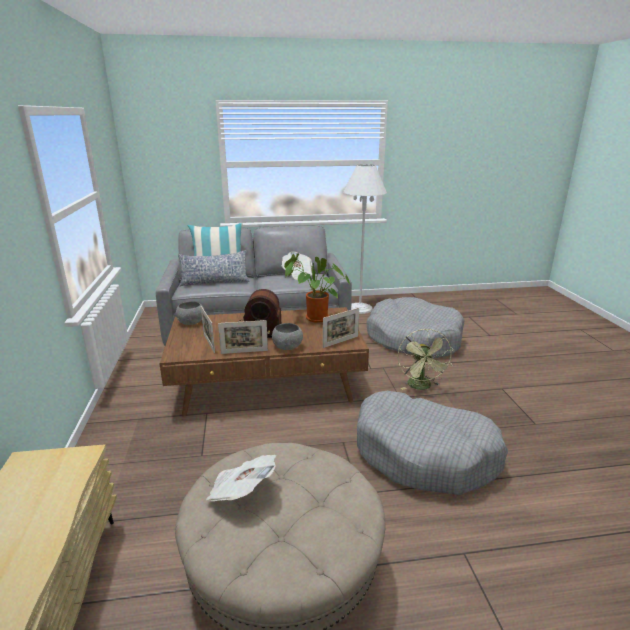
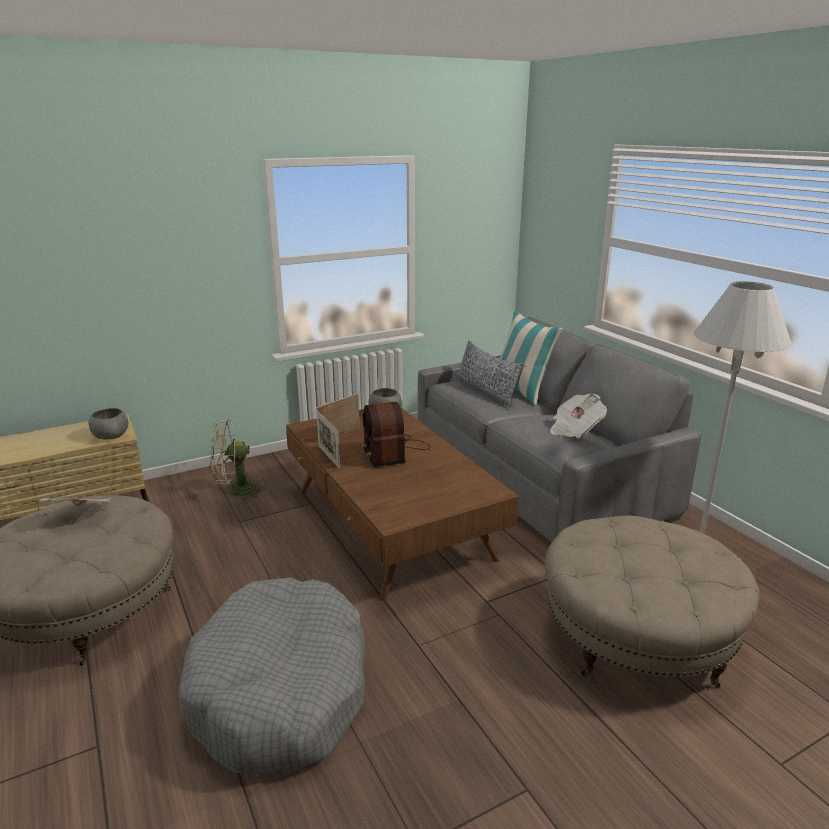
camera: 70 degrees right, 0 degrees up
grey bowl [272,323,303,350] -> grey bowl moved to [89,408,128,440]
potted plant [284,253,350,323] -> none
picture frame [323,308,359,348] -> none
grey dog bed [367,297,465,359] -> beige ottoman [545,516,760,688]
green fan [397,329,453,390] -> green fan moved to [210,419,265,502]

